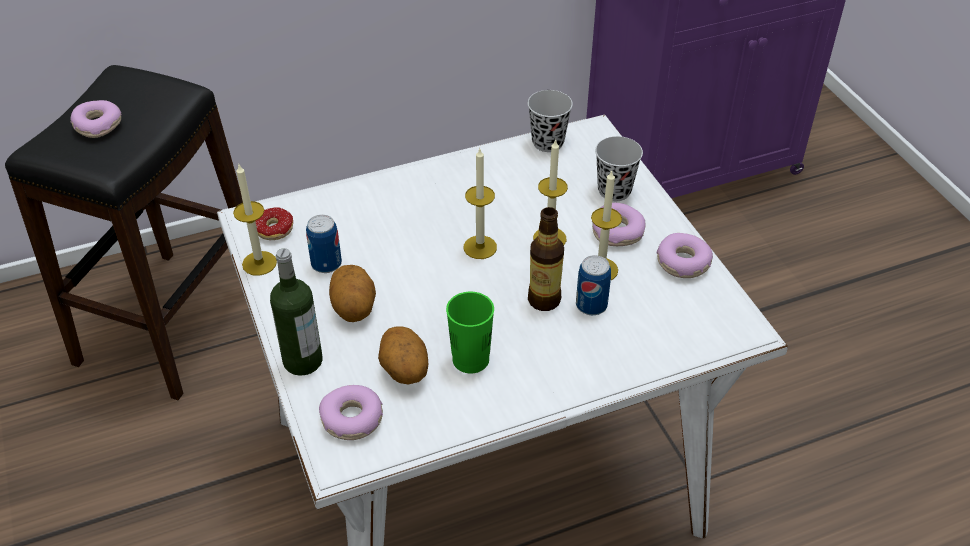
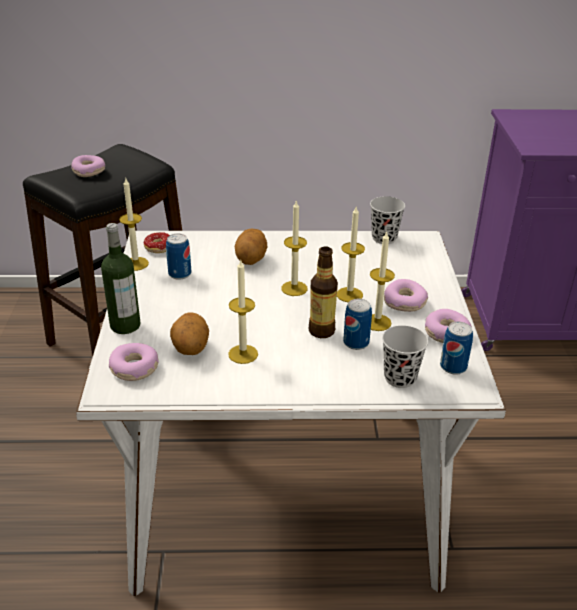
camera: 20 degrees right, 10 degrees down
potato [329,265,376,322] -> potato moved to [234,229,267,265]
green cup [446,292,494,373] -> candle [228,260,258,364]
black cup [595,136,643,201] -> black cup moved to [382,325,428,388]
none -> can [440,321,473,375]

